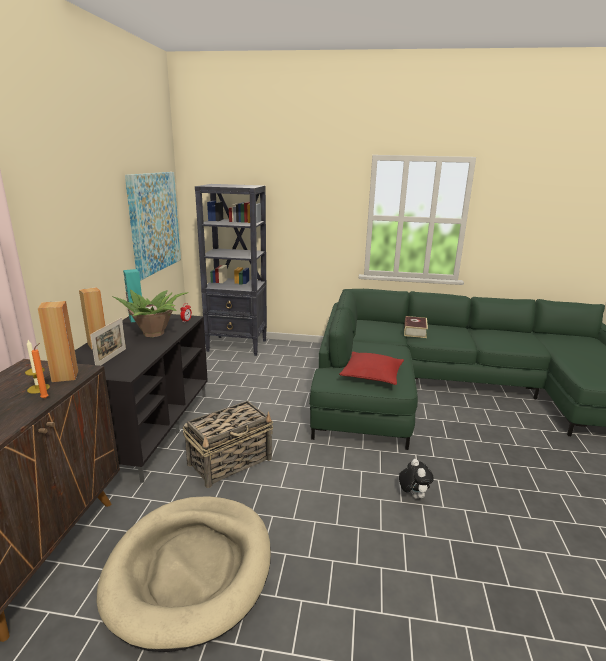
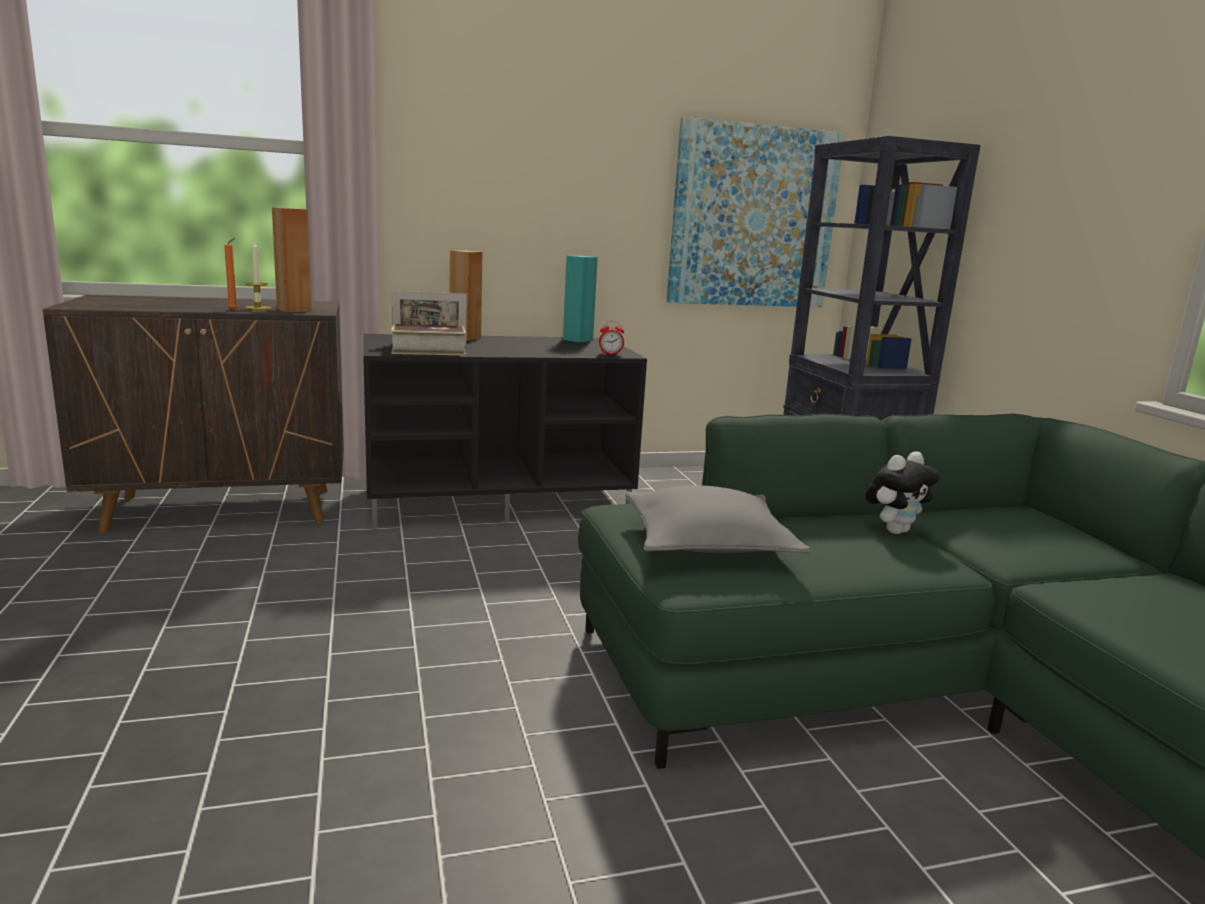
camera: 65 degrees right, 5 degrees down
beige dog bed [97,496,271,652] -> none
potted plant [112,290,188,337] -> none
basket [183,400,273,488] -> none
red pillow [339,352,404,385] -> grey pillow [625,485,810,553]
plush toy [399,459,434,499] -> plush toy moved to [865,452,940,534]
book [404,316,428,338] -> book moved to [391,324,466,356]

